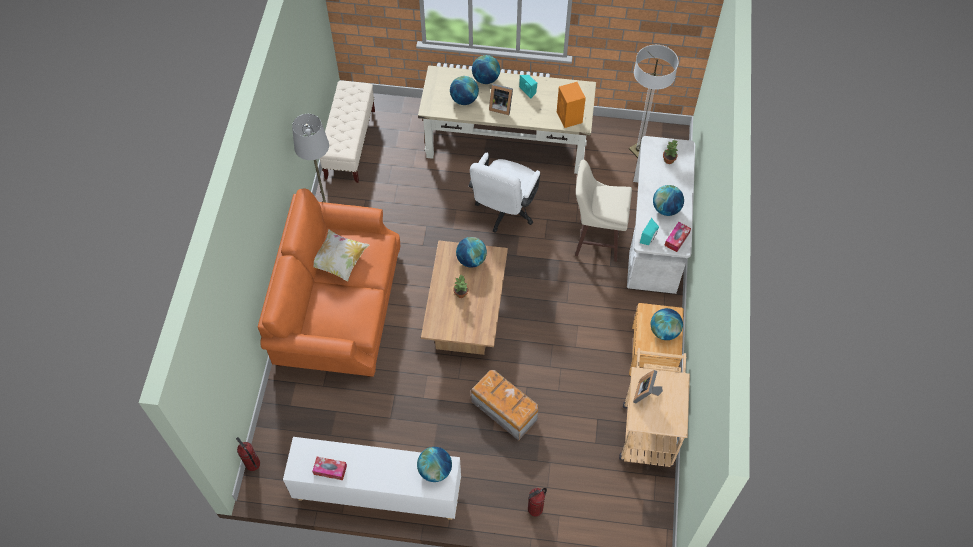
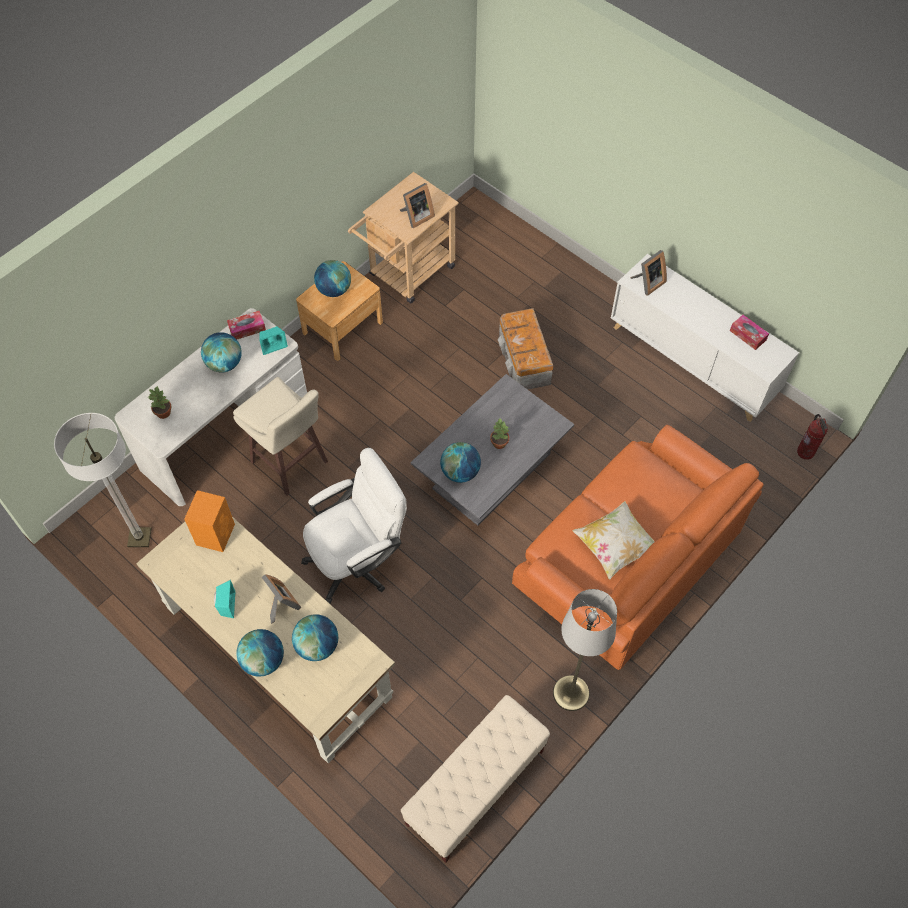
camera: 145 degrees left, 0 degrees up
globe [417,447,452,482] -> picture frame [631,250,667,296]
brown coffee table [421,240,508,355] -> grey coffee table [411,374,574,526]
fire extinguisher [528,488,547,516] -> none

